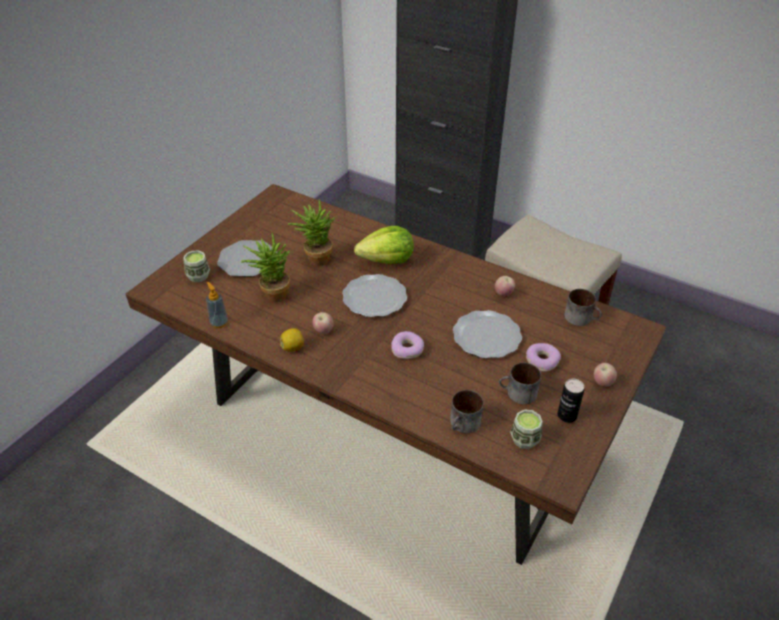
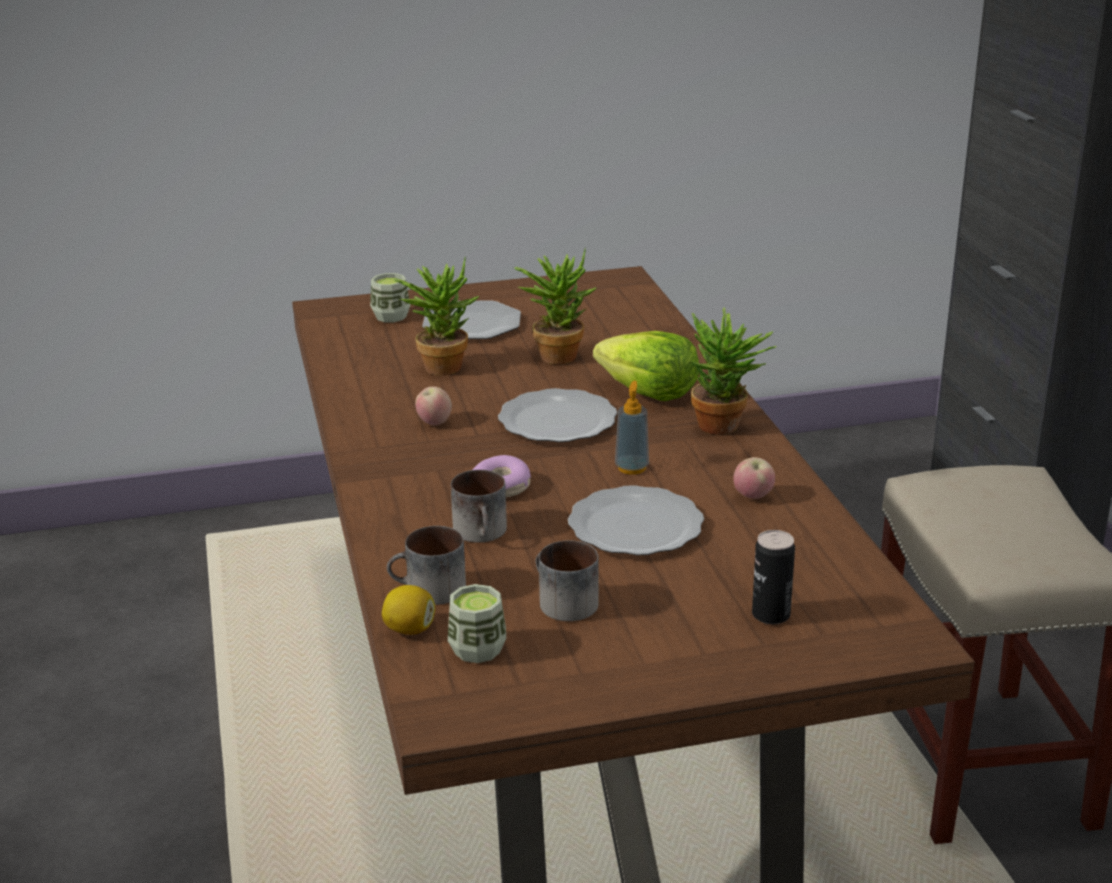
camera: 45 degrees right, 15 degrees down
soap dispenser [206,282,228,328] -> soap dispenser moved to [615,381,649,475]
lemon [280,328,304,352] -> lemon moved to [382,585,435,635]
donut [526,343,561,372] -> none
can [557,379,584,423] -> can moved to [752,530,795,624]
mug [564,289,602,326] -> mug moved to [451,470,507,543]
apple [594,363,617,387] -> none
none -> potted plant [689,307,776,435]

